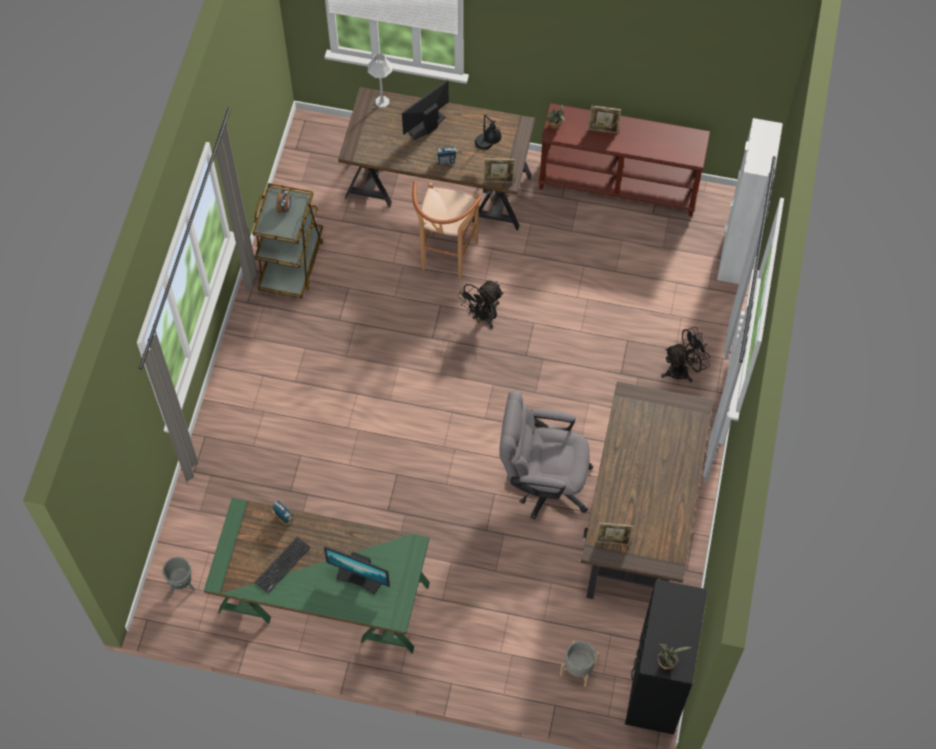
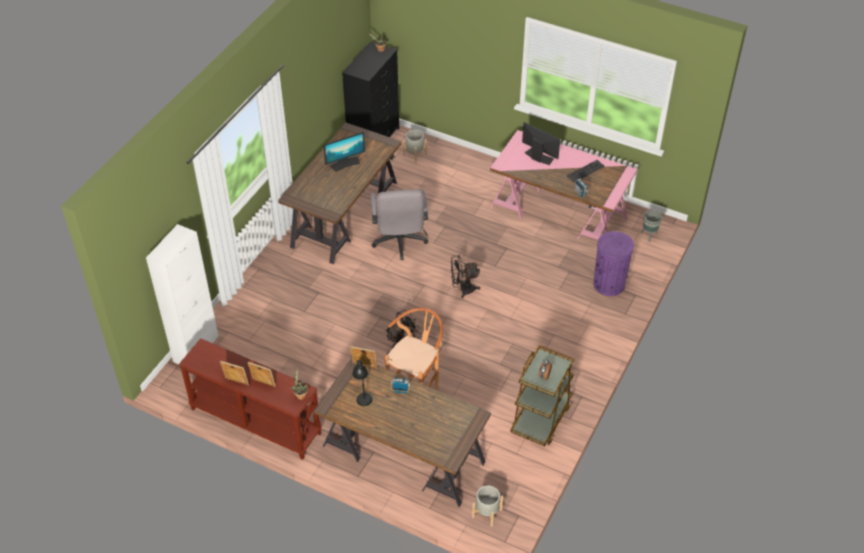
camera: 165 degrees left, 15 degrees down
green desk [204,498,430,654] -> pink desk [490,130,637,240]
grey table lamp [368,53,392,108] -> none
monitor [402,80,449,140] -> monitor moved to [323,132,365,172]
grey office chair [499,390,593,519] -> grey office chair turned 60 degrees clockwise [370,189,428,260]
picture frame [596,522,634,545] -> picture frame moved to [220,361,249,385]
black fan [661,327,710,382] -> black fan moved to [451,255,480,298]
none -> grey planter [472,486,503,527]
none -> purple trash can [593,231,634,296]

